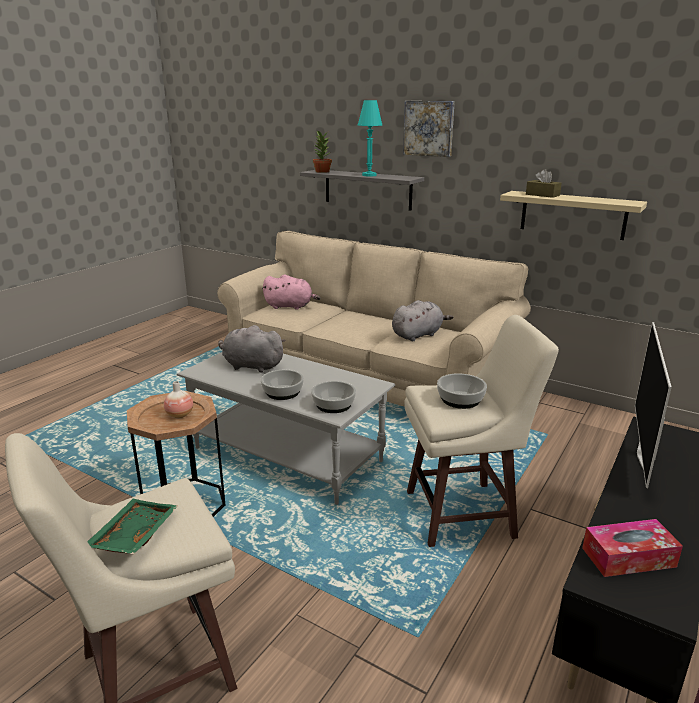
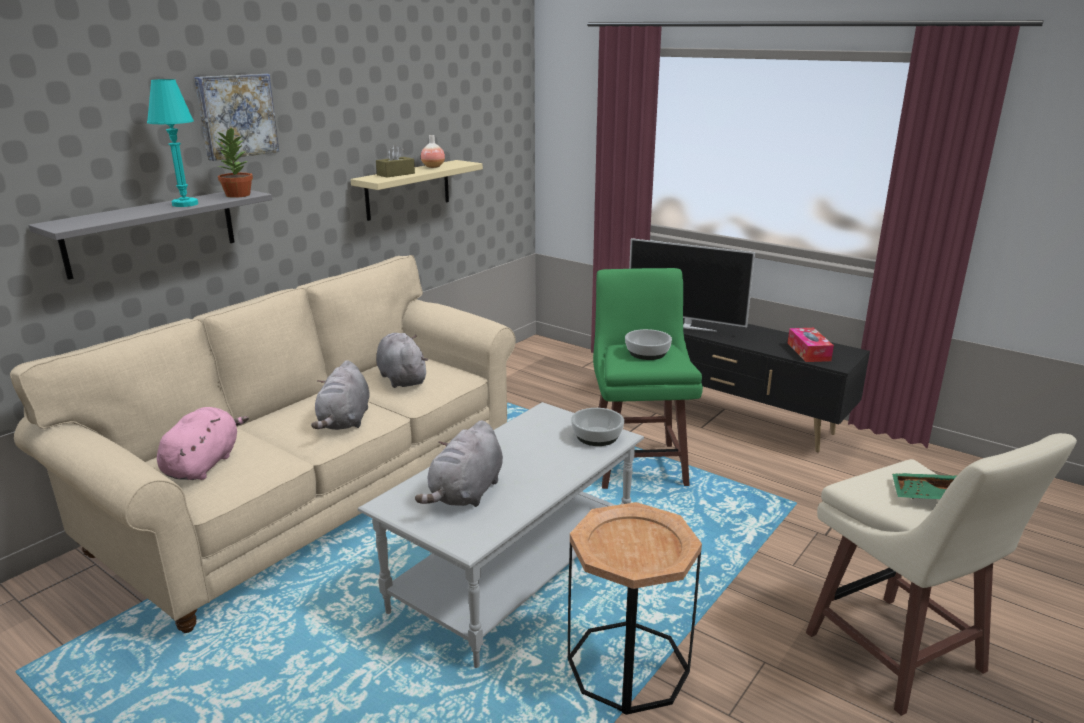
camera: 85 degrees left, 0 degrees up
vase [164,381,193,418] -> vase moved to [421,135,445,168]
bowl [261,370,304,400] -> none
potted plant [313,130,332,173] -> potted plant moved to [216,128,253,198]
beige stool [404,315,559,547] -> green stool [593,268,703,489]
none -> grey plush toy [311,360,370,430]

